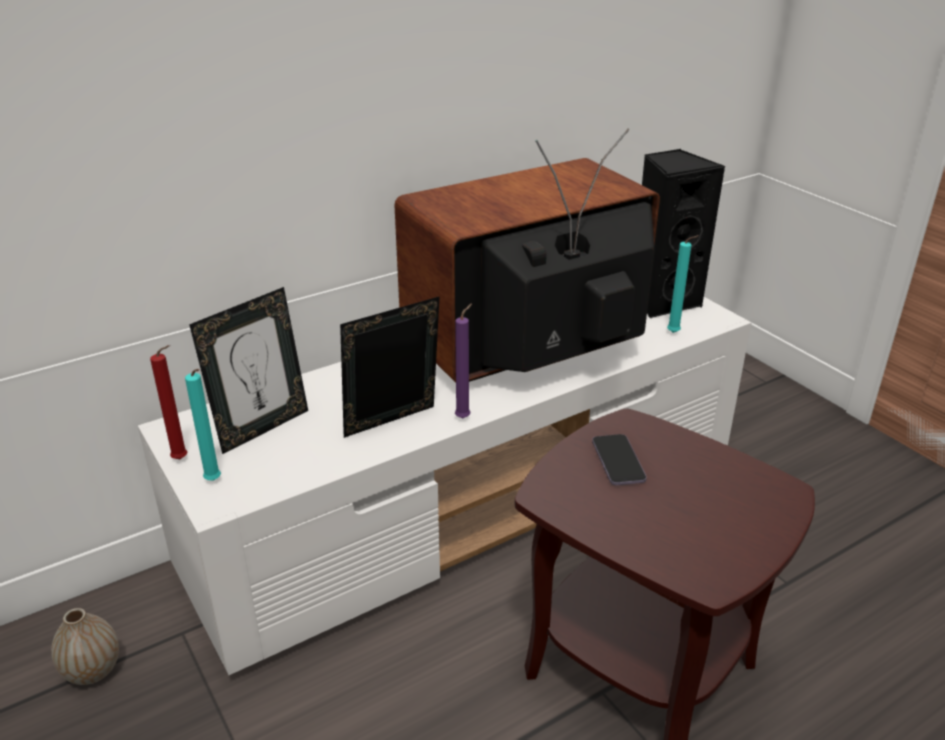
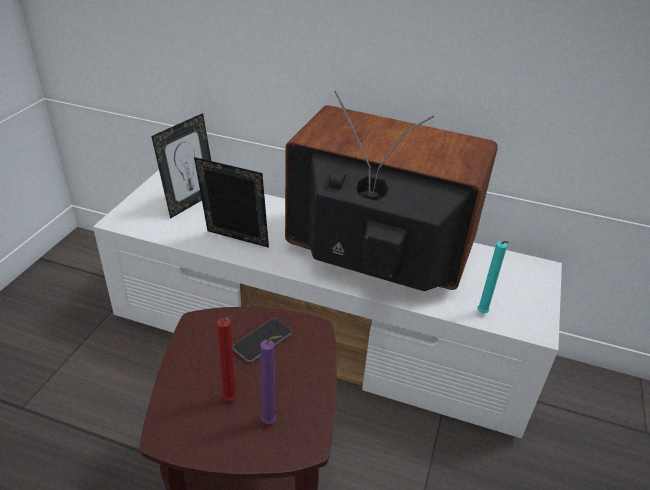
camera: 50 degrees right, 5 degrees up
vase [51,608,119,685] -> none
red candle [150,345,187,459] -> red candle moved to [217,317,237,401]
turquoise candle [185,369,221,481] -> none
picture frame [189,287,308,454] -> picture frame turned 60 degrees counterclockwise [151,113,211,219]
purple candle [455,304,472,419] -> purple candle moved to [260,336,282,424]
black speaker [642,149,725,318] -> none

